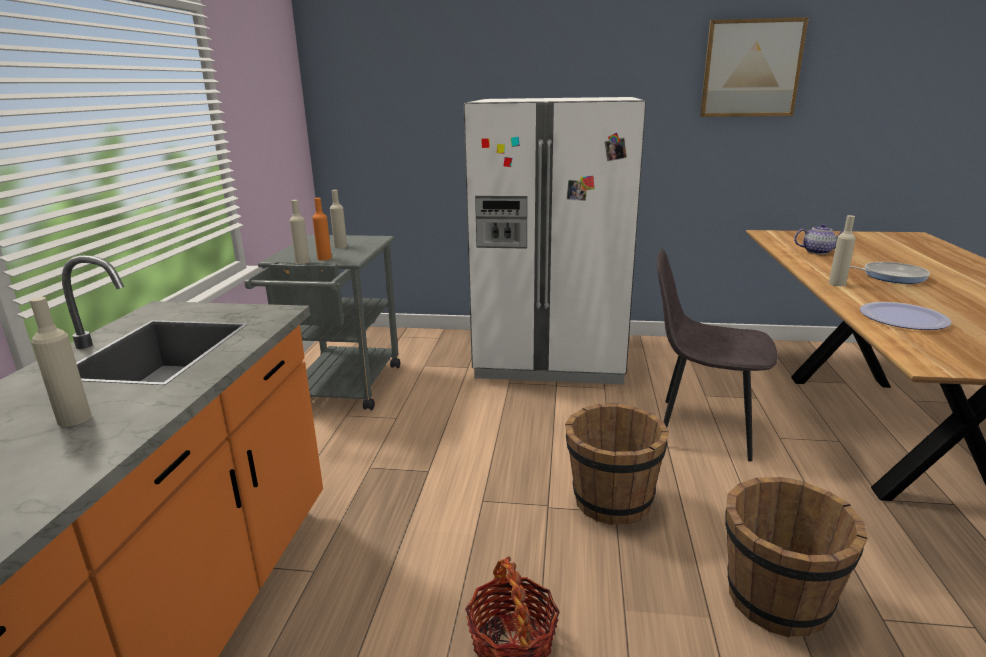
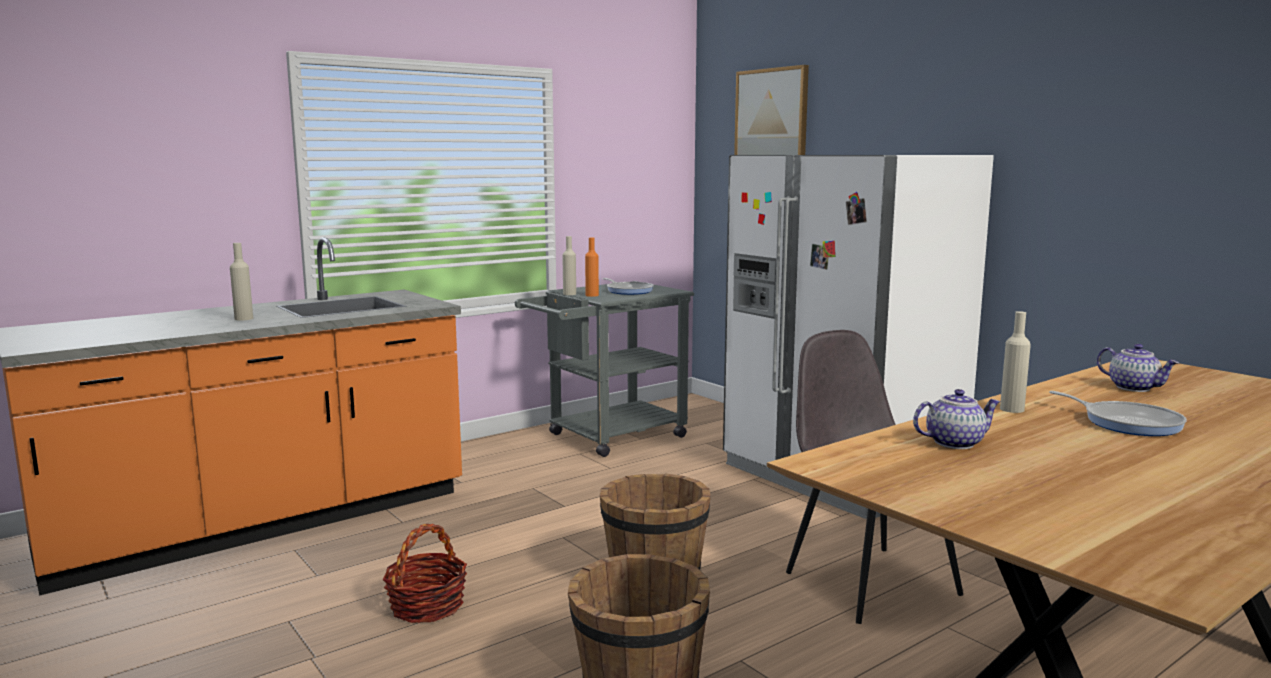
camera: 45 degrees right, 10 degrees down
beige bottle [330,190,347,248] -> frying pan [603,278,654,295]
picture [700,17,809,117] -> picture moved to [734,65,809,155]
plate [860,302,952,330] -> teapot [913,389,1001,449]

